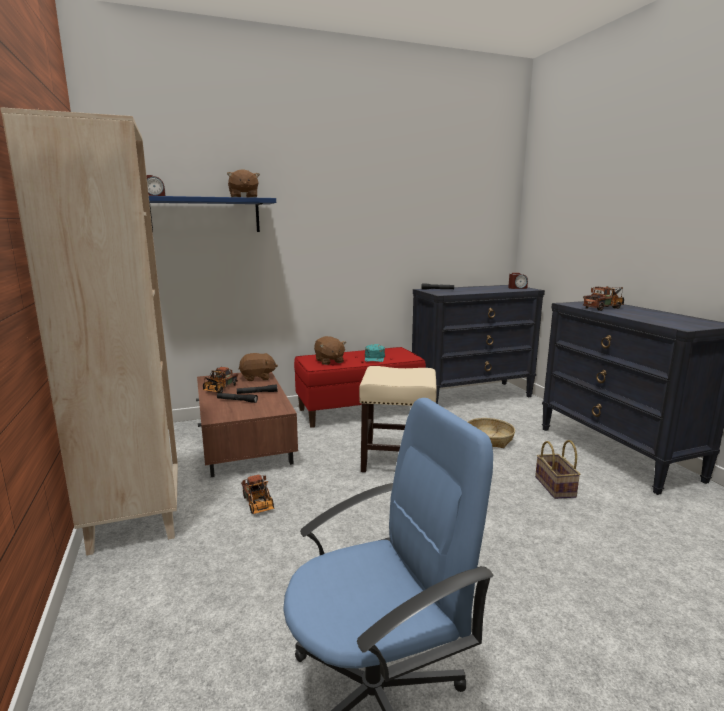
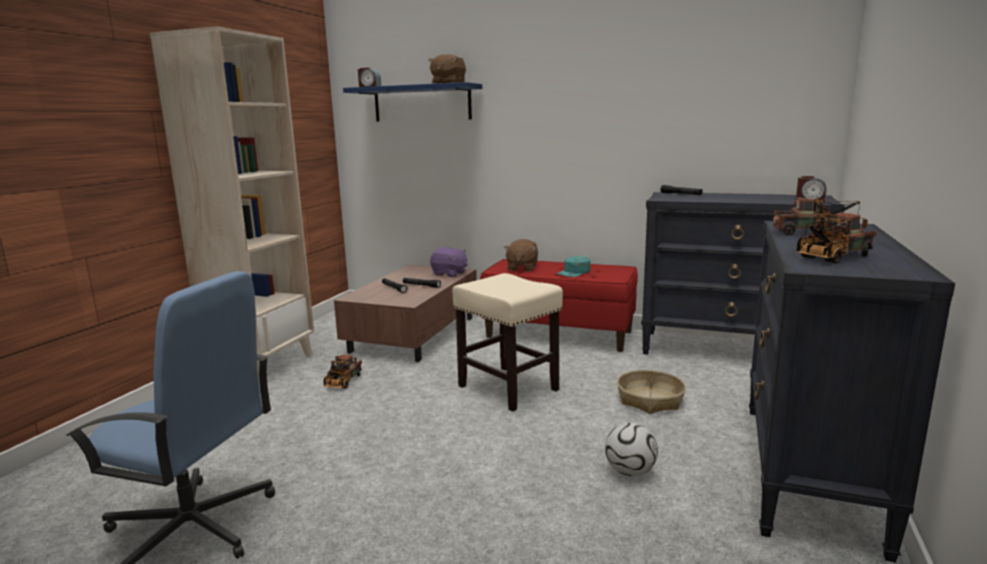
camera: 40 degrees right, 0 degrees up
toy truck [203,367,238,393] -> toy truck moved to [796,213,877,263]
brown plush toy [239,353,278,381] -> purple plush toy [430,247,468,277]
basket [535,440,580,499] -> football [605,422,658,476]

